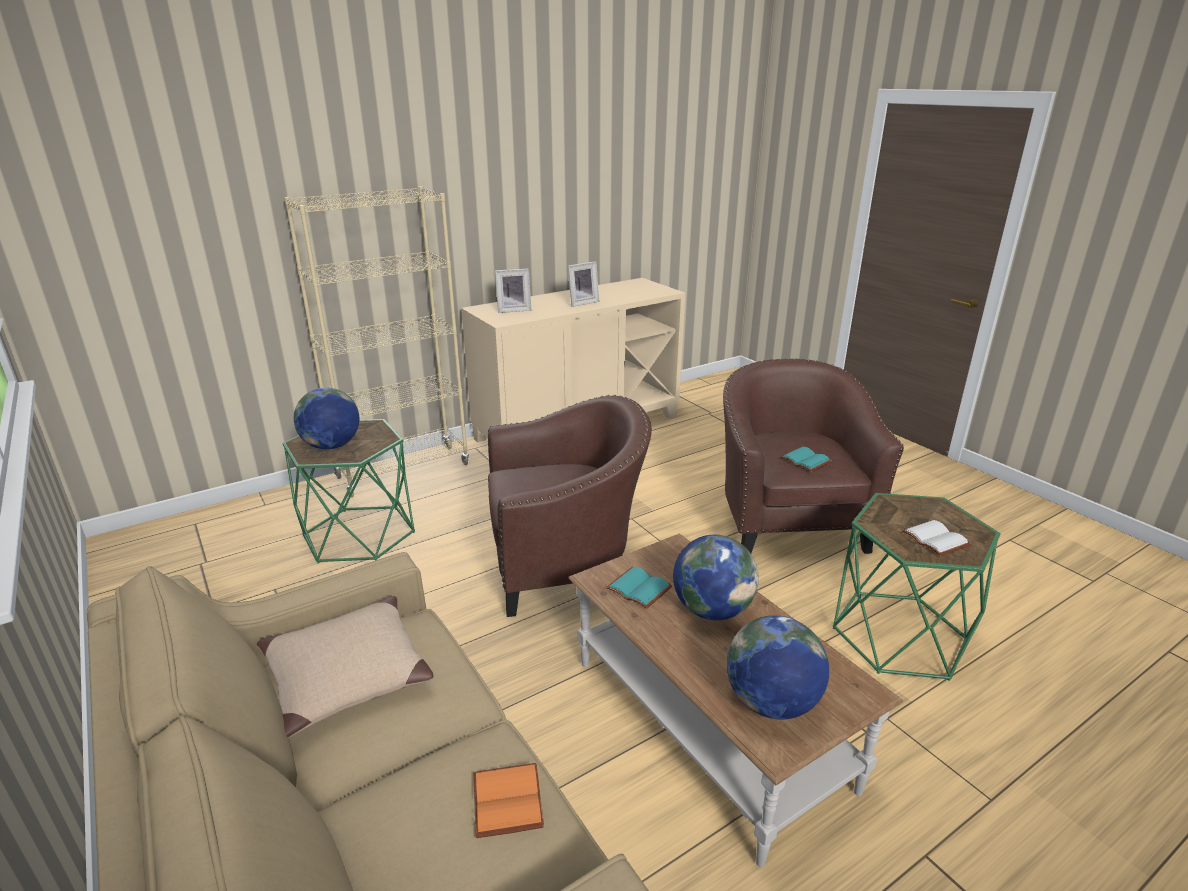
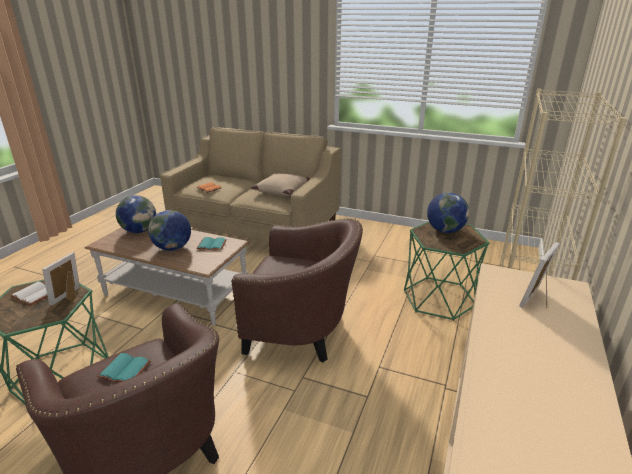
camera: 145 degrees right, 0 degrees up
brown armchair [488,395,652,617] -> brown armchair turned 120 degrees counterclockwise [231,218,363,362]
picture frame [568,261,600,307] -> picture frame moved to [42,252,80,306]

